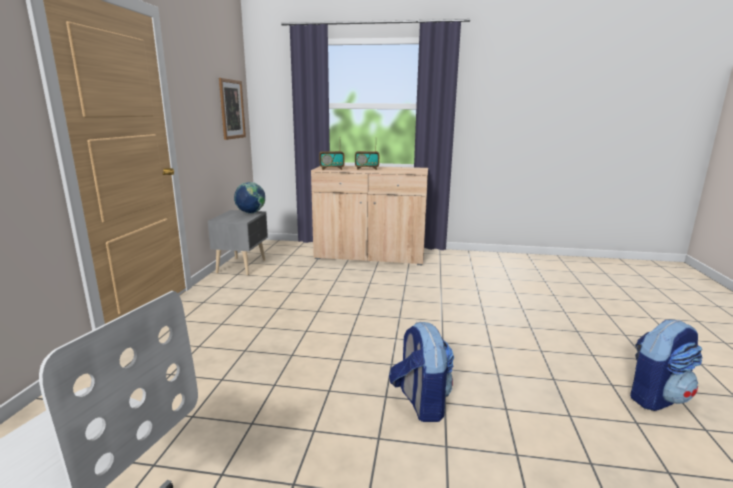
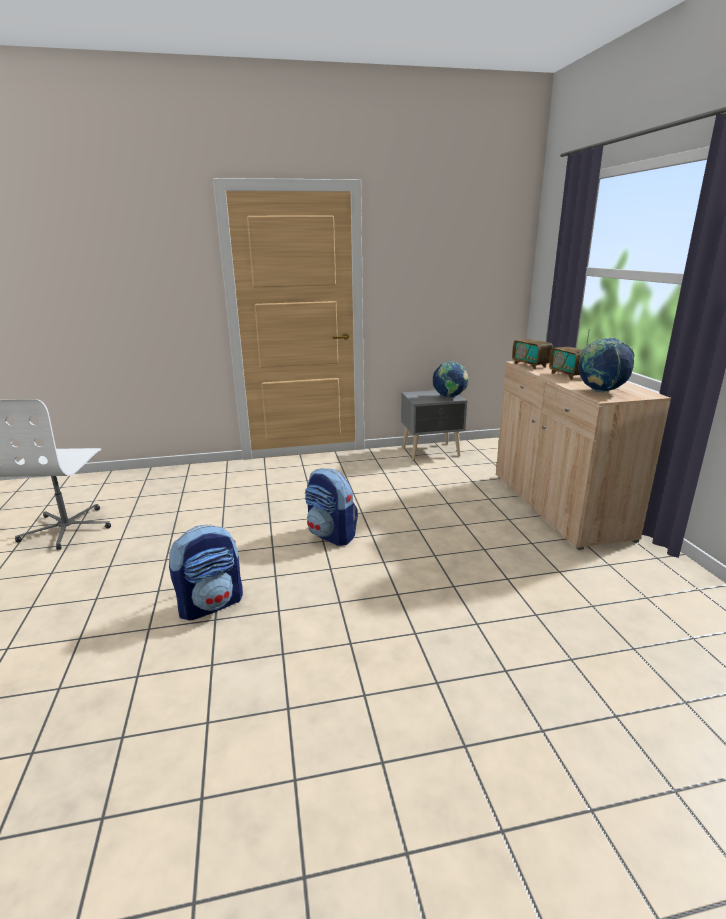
camera: 70 degrees right, 5 degrees up
picture [219,78,246,140] -> none
backpack [630,319,702,411] -> backpack moved to [305,468,358,546]
none -> globe [578,337,635,392]

